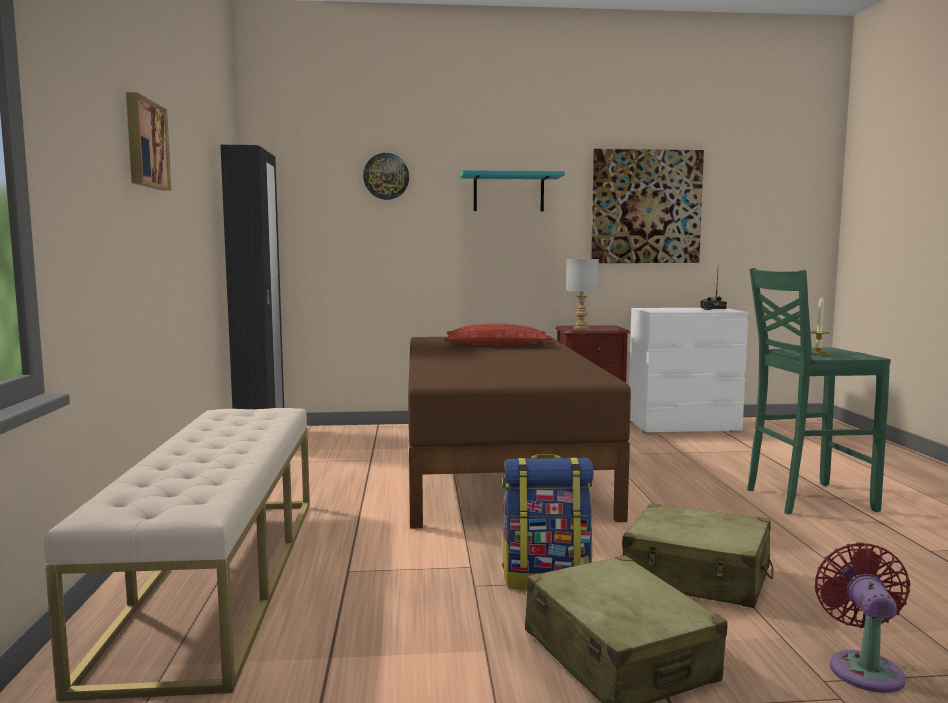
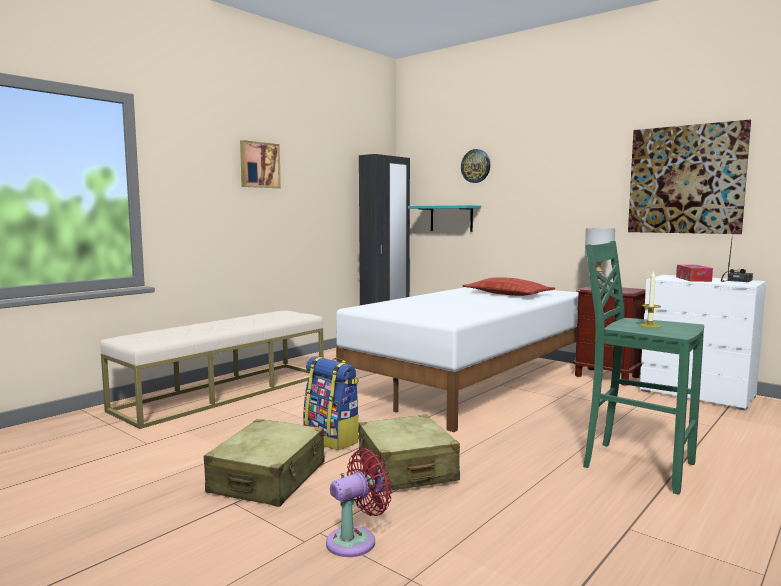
camera: 45 degrees right, 0 degrees up
brown bed [408,336,631,529] -> white bed [336,287,583,432]
turquoise shelf [460,170,565,211] -> turquoise shelf moved to [408,205,481,232]
none -> tissue box [676,265,713,282]

